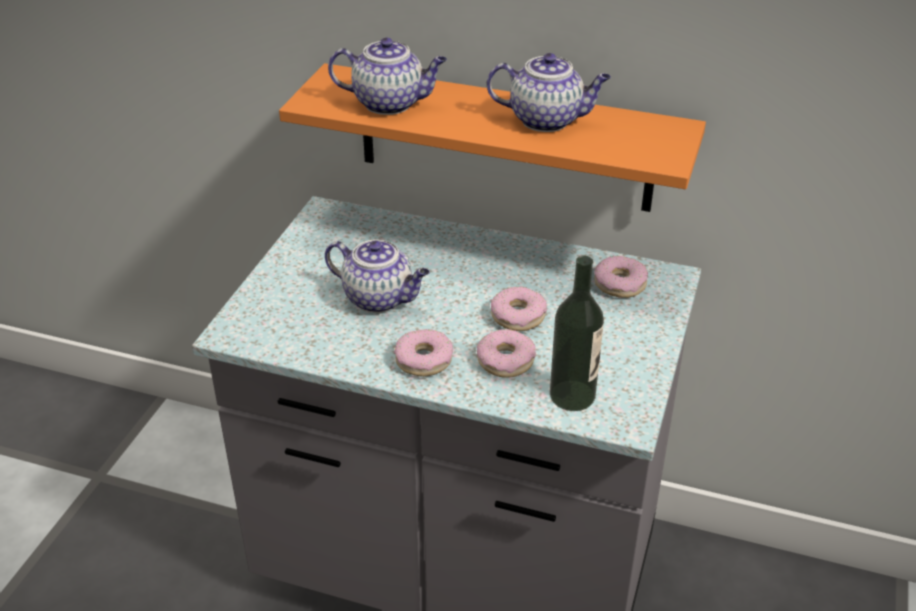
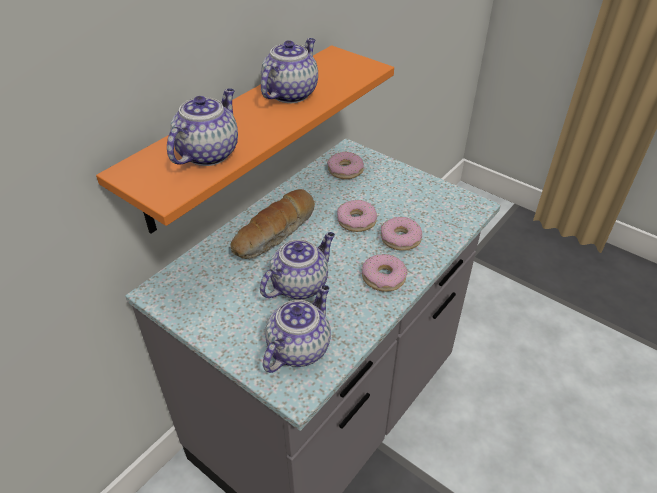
camera: 70 degrees left, 5 degrees up
bottle [550,256,604,411] -> none
none -> bread [231,189,315,259]
none -> teapot [263,285,331,373]

